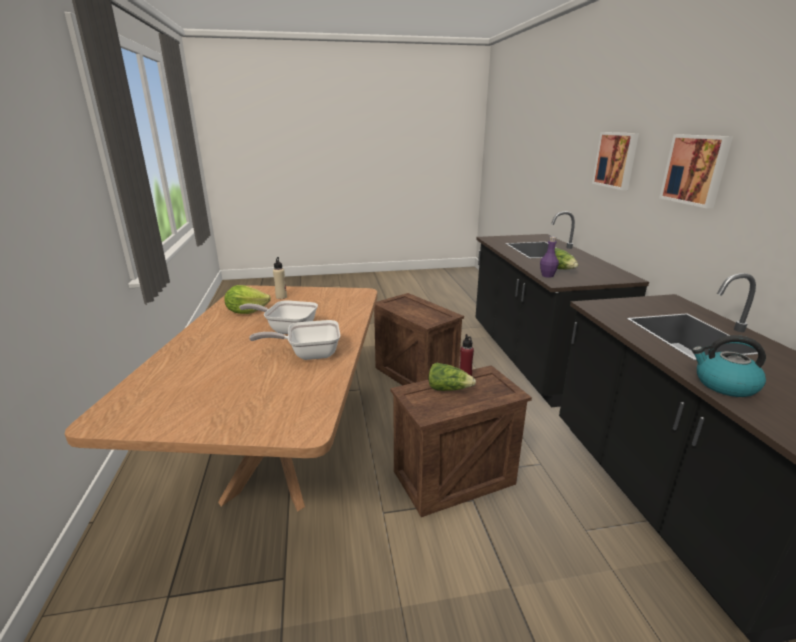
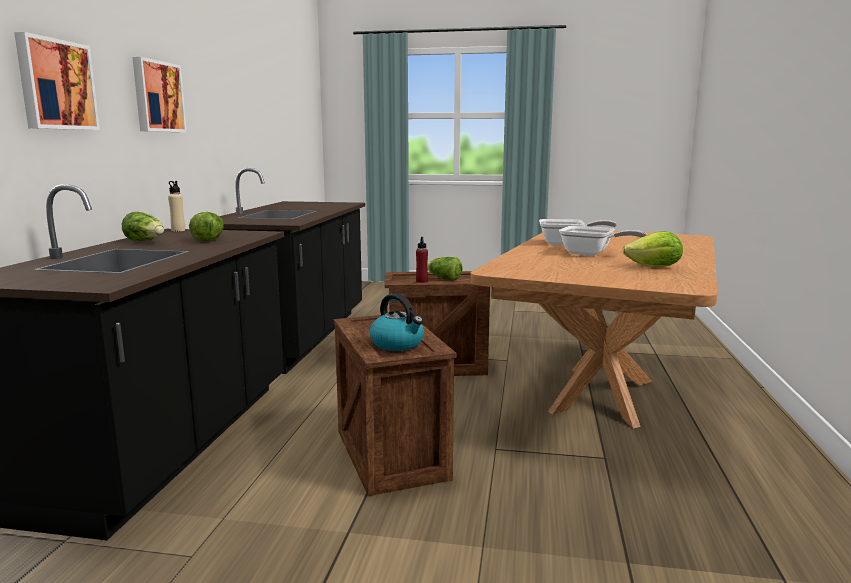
camera: 160 degrees left, 10 degrees down
beige bottle [273,257,287,299] -> beige bottle moved to [168,181,185,231]
purple bottle [540,236,559,278] -> none
kettle [692,335,766,397] -> kettle moved to [370,293,424,351]
none -> lettuce [122,212,164,241]

